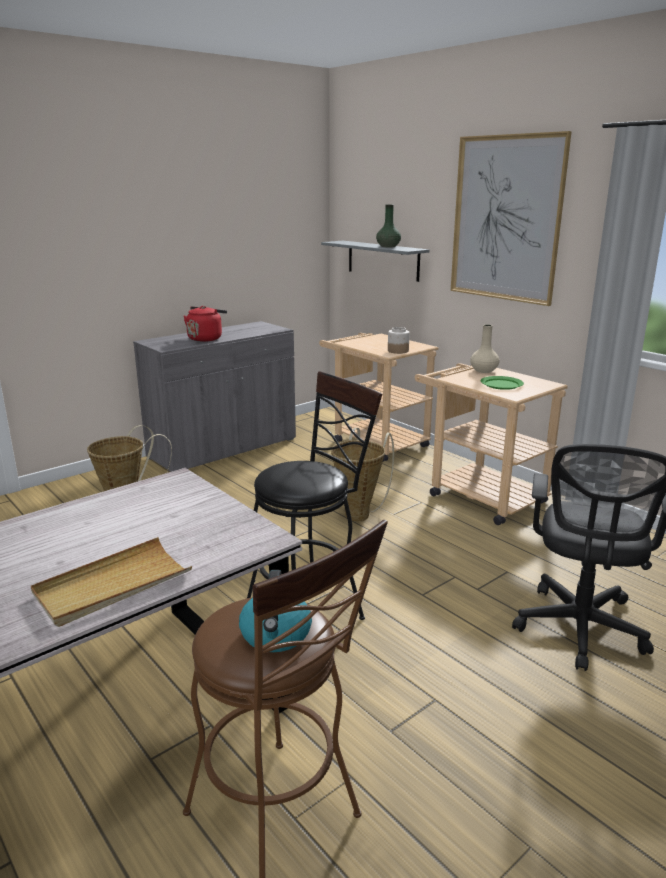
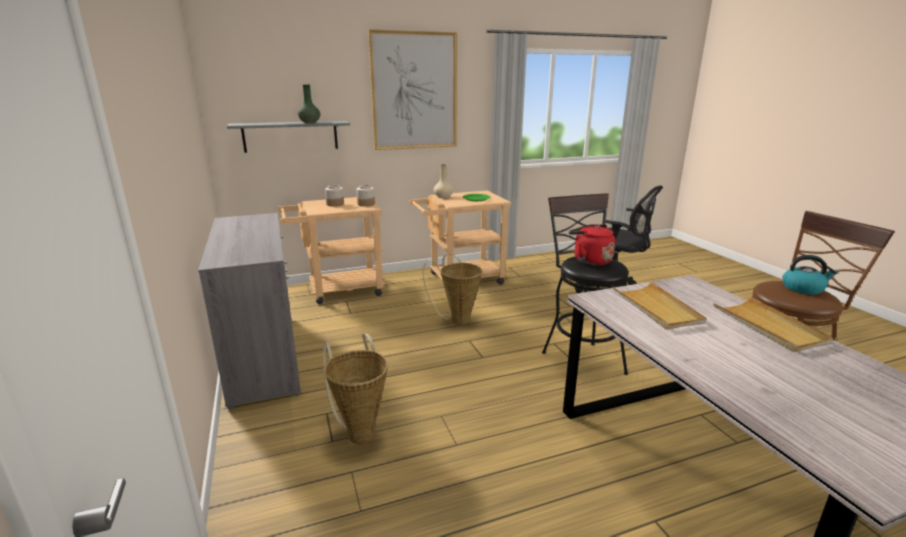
camera: 70 degrees left, 0 degrees up
red kettle [184,306,227,342] -> red kettle moved to [569,224,615,266]
none -> jar [325,185,344,207]
none -> beige tray [612,282,707,330]

